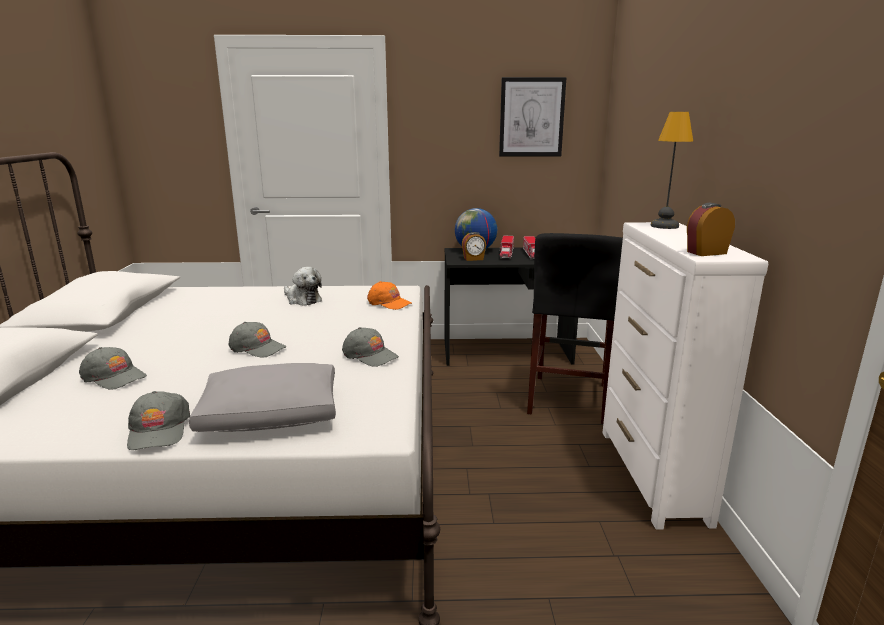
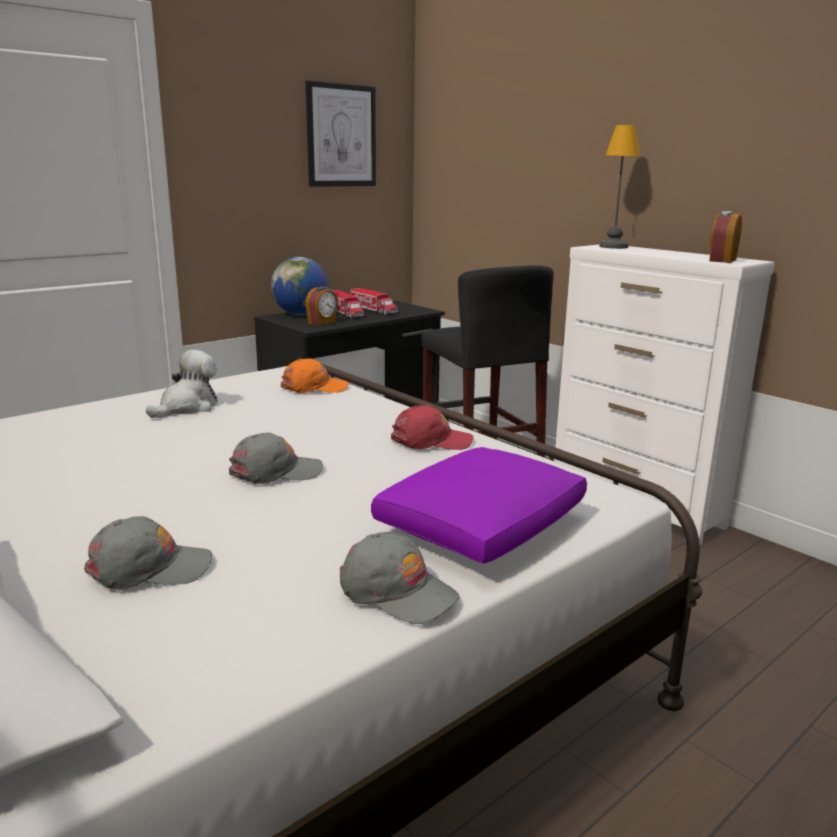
camera: 40 degrees left, 0 degrees up
grey pillow [189,363,336,432] -> purple pillow [371,447,587,564]
plush toy [284,267,322,306] -> plush toy turned 60 degrees counterclockwise [146,350,217,418]
grey cap [342,327,399,367] -> red cap [391,405,473,450]

